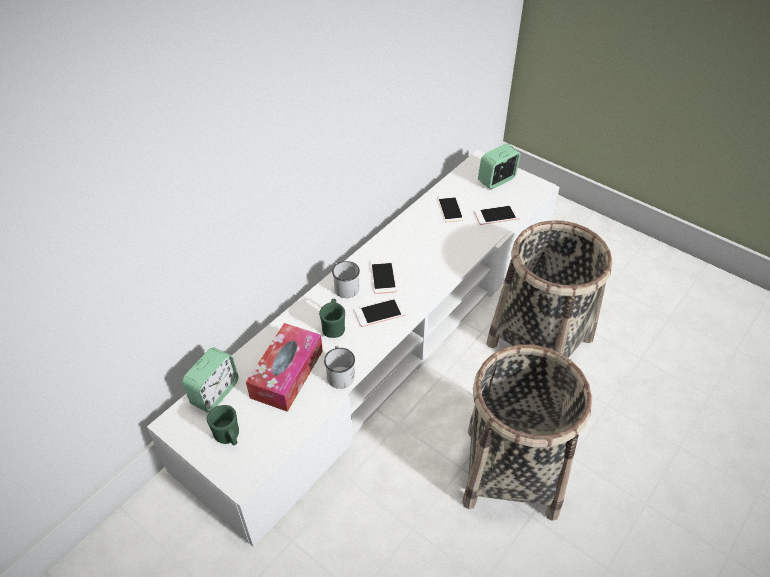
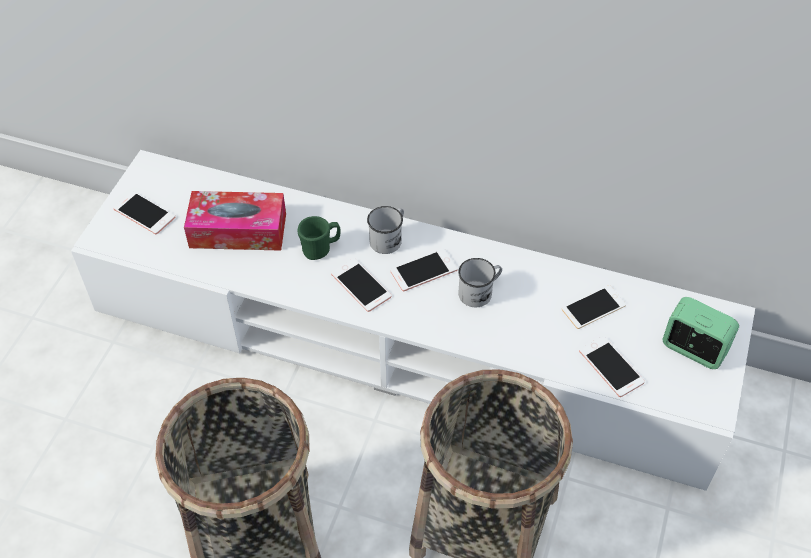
camera: 70 degrees right, 5 degrees up
alarm clock [182,347,239,413] -> none
green mug [207,405,239,446] -> phone [113,191,175,234]
white mug [324,346,355,389] -> white mug moved to [458,258,502,307]

